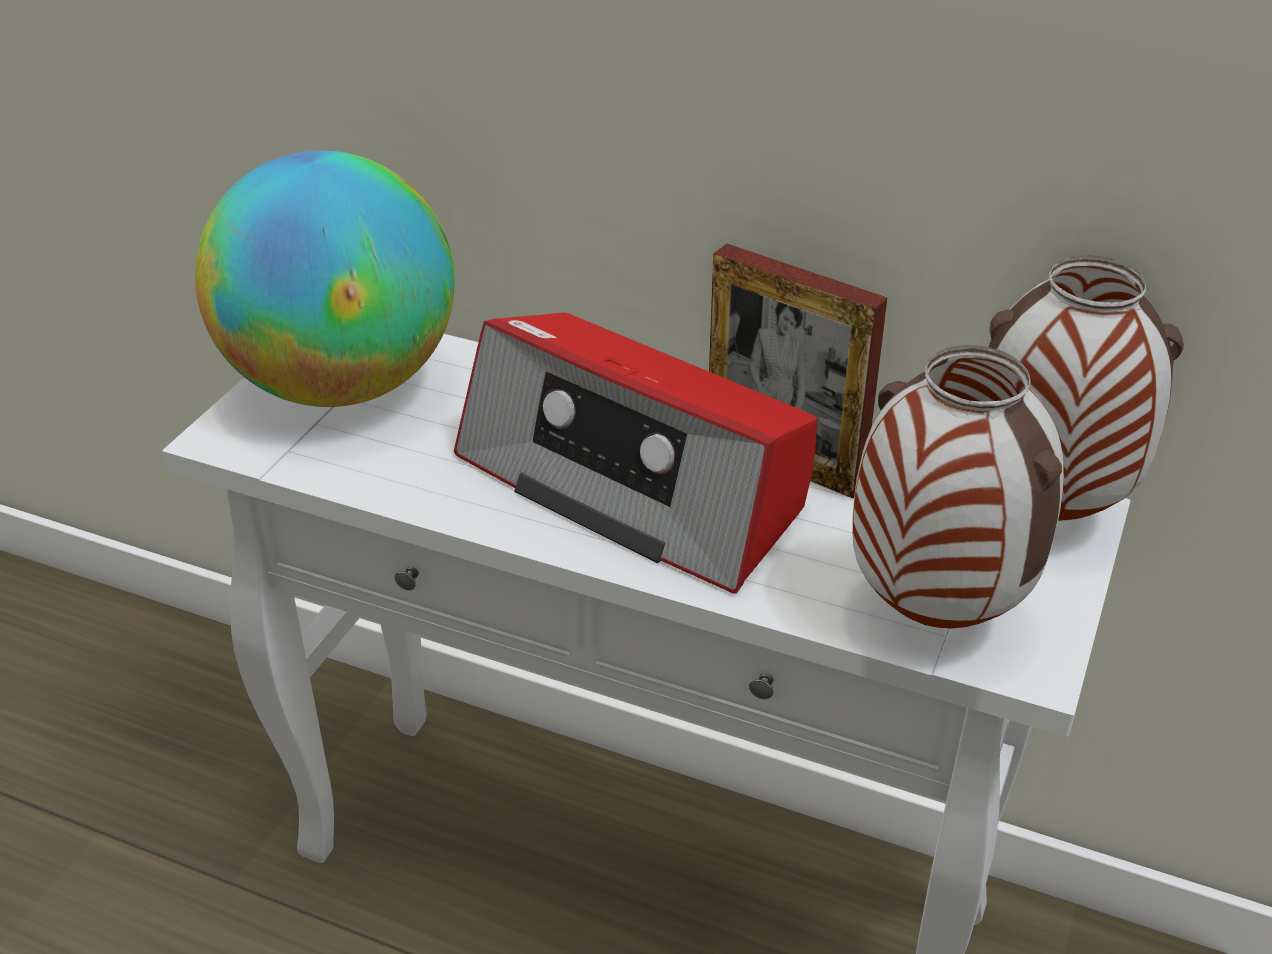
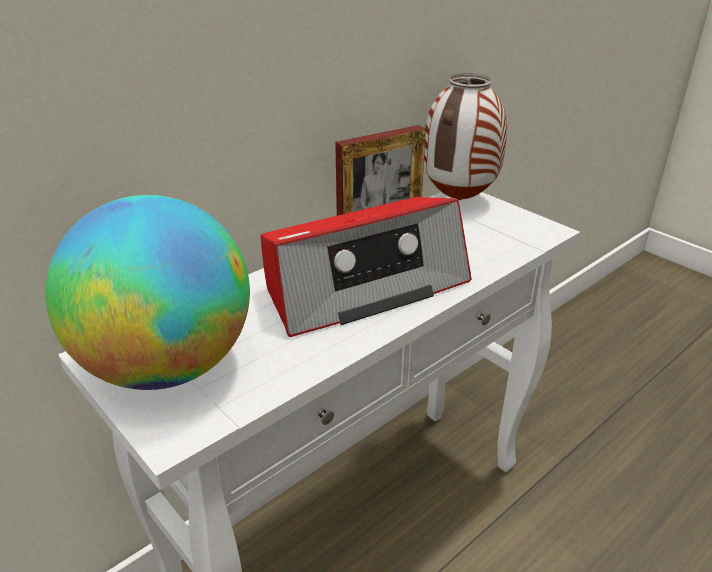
camera: 65 degrees left, 5 degrees down
vase [852,345,1063,629] -> none

